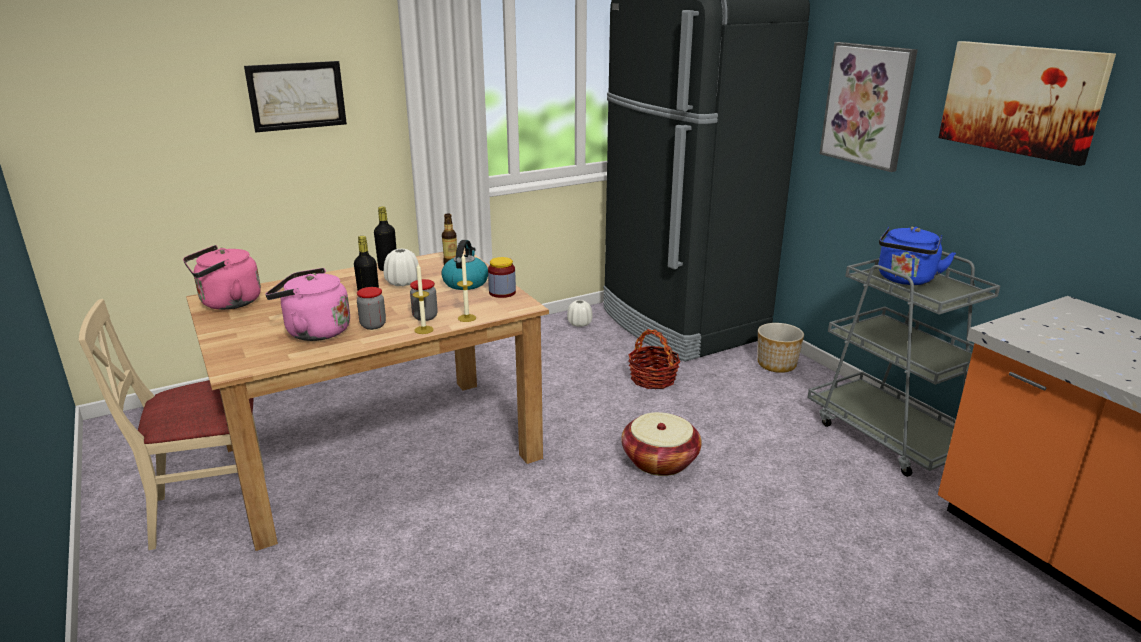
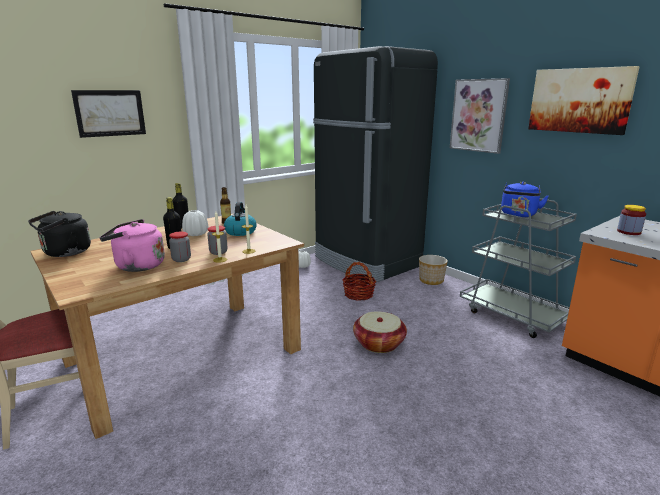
camera: 10 degrees left, 5 degrees down
pink kettle [183,245,261,310] -> black kettle [28,211,91,257]
jar [488,257,516,298] -> jar moved to [617,205,646,235]

